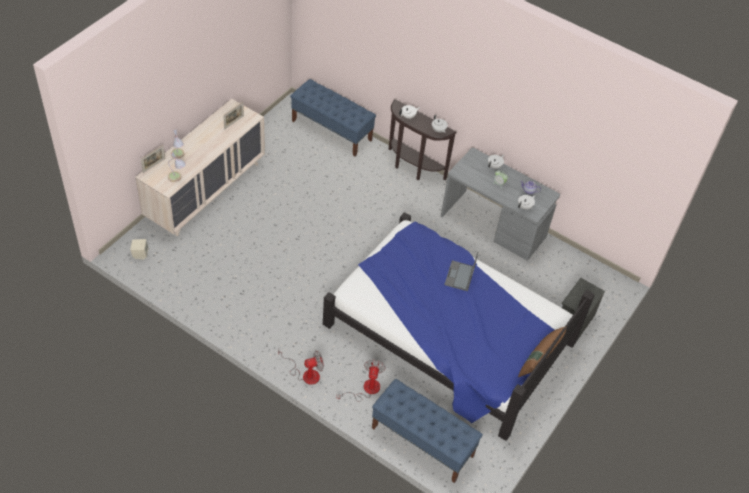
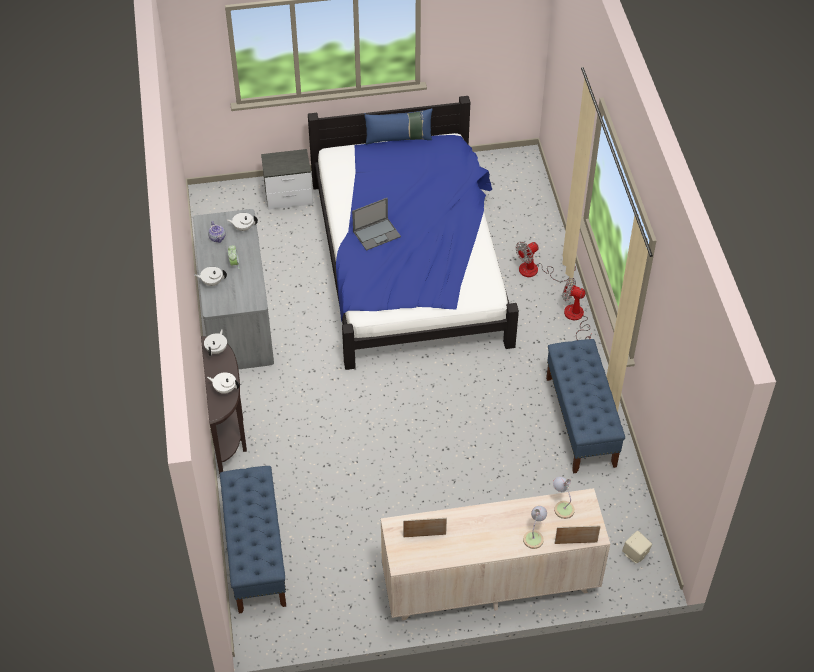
camera: 130 degrees left, 0 degrees up
blue bench [372,379,483,483] -> blue bench moved to [546,339,625,473]
brown pillow [518,327,566,377] -> blue pillow [364,108,433,145]

